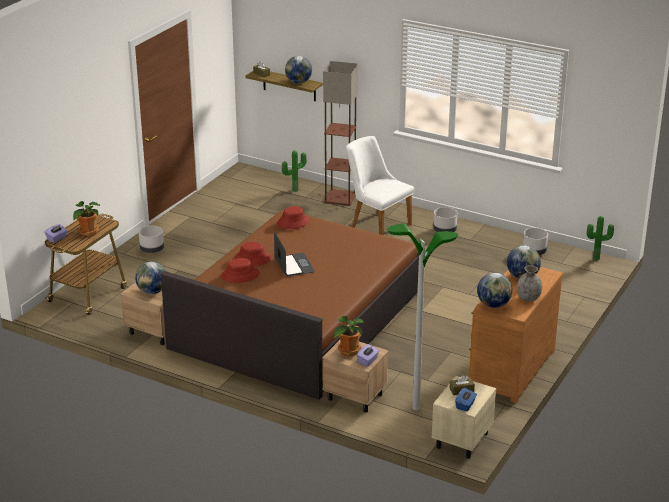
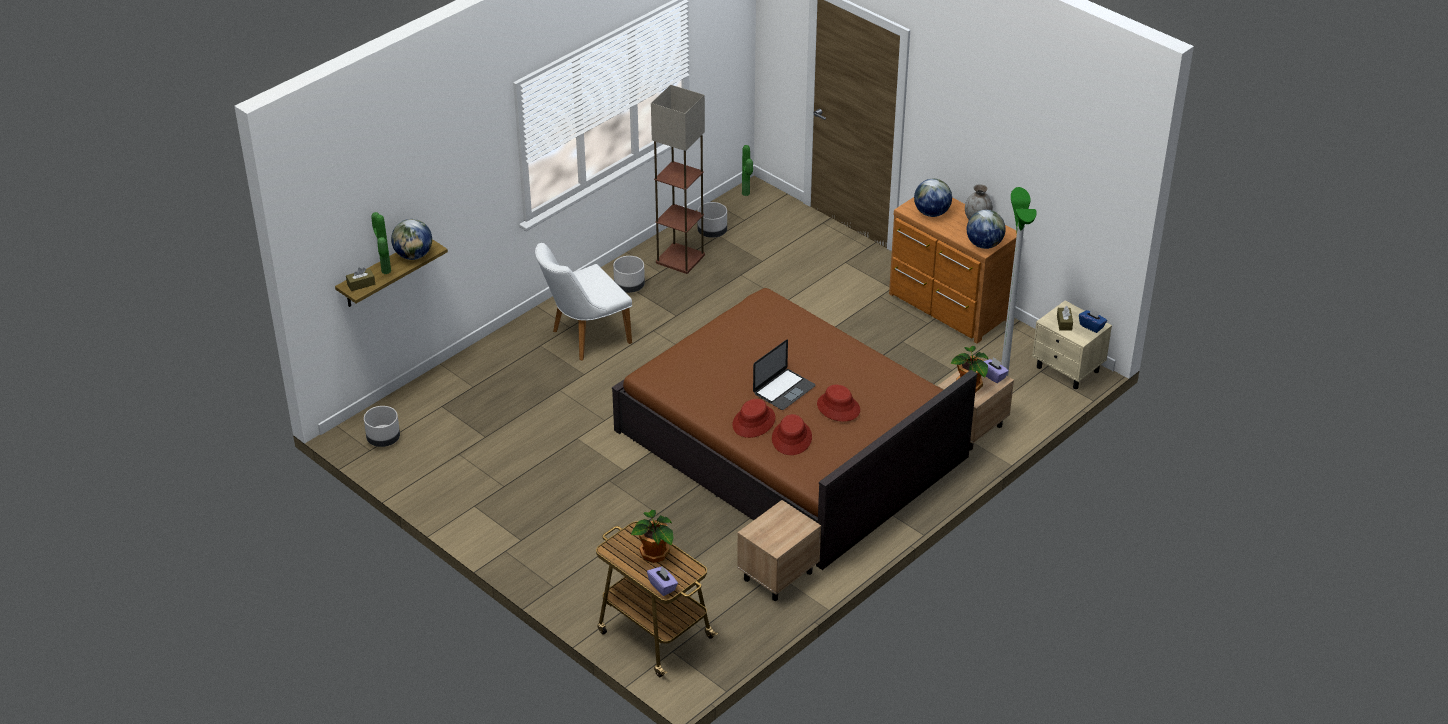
camera: 75 degrees left, 10 degrees up
globe [135,262,167,294] -> none
grey planter [139,226,164,253] -> grey planter moved to [364,406,400,447]
laptop [274,232,315,277] -> laptop turned 135 degrees clockwise [753,340,816,410]
red hat [277,206,309,229] -> red hat moved to [817,385,860,421]
potted plant [282,151,306,192] -> potted plant moved to [371,212,391,274]
floor lamp [323,61,358,206] -> floor lamp moved to [651,85,705,274]

